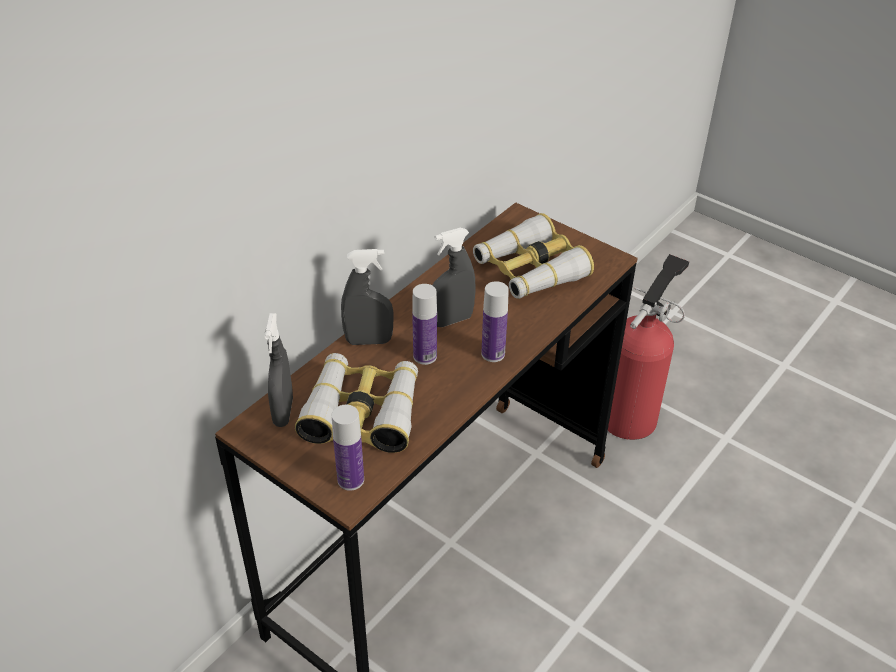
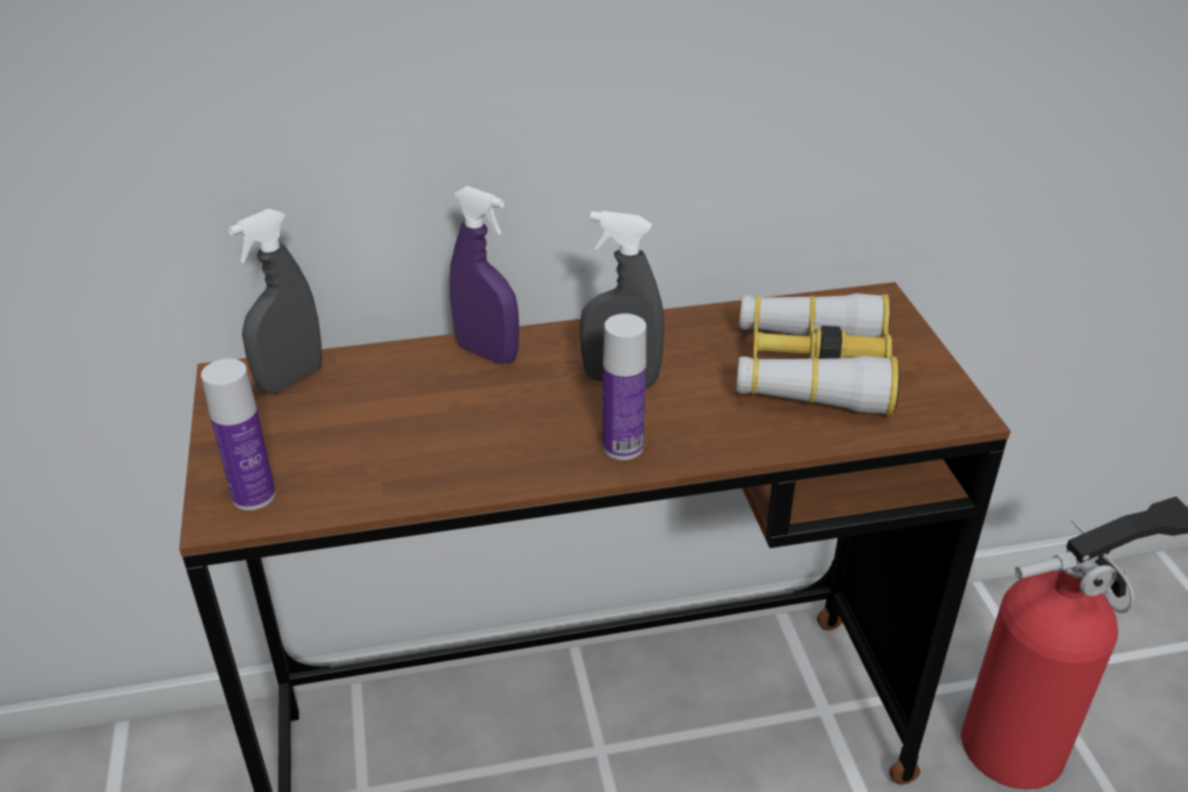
camera: 40 degrees right, 5 degrees down
binoculars [295,353,418,453] -> none
grey spray bottle [341,249,394,345] -> purple spray bottle [450,186,519,364]
bottle [412,284,437,365] -> none

